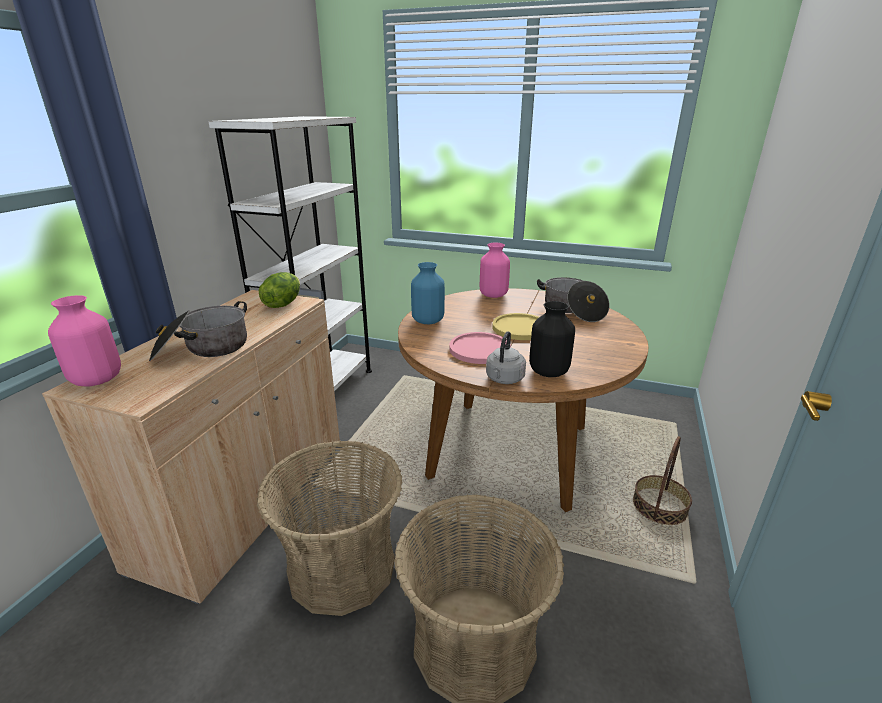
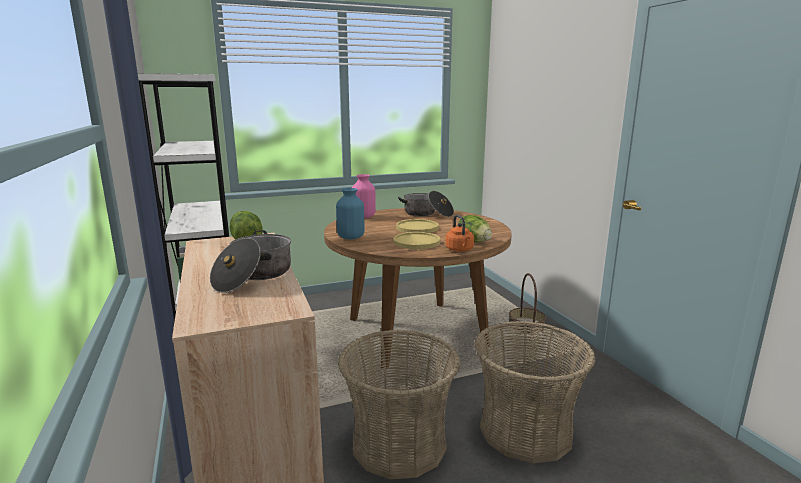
camera: 40 degrees left, 10 degrees down
pink vase [48,295,121,386] -> none
pink plate [449,332,511,364] -> yellow plate [393,232,440,249]
grey kettle [486,331,526,384] -> orange kettle [445,215,474,252]
black vase [529,301,575,377] -> lettuce [458,215,492,242]

